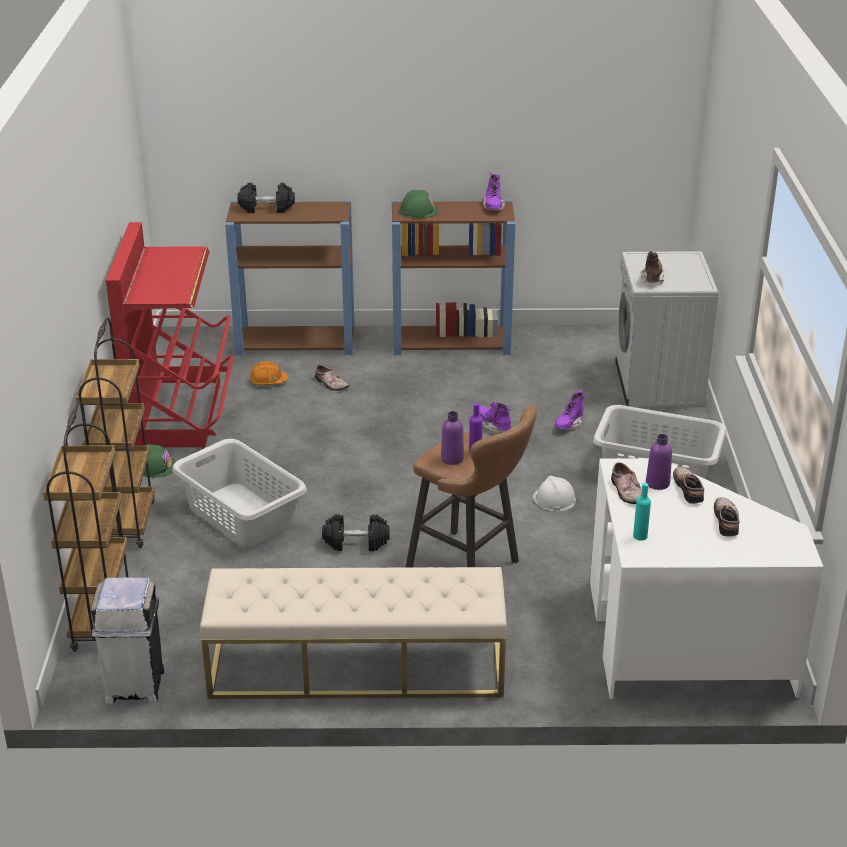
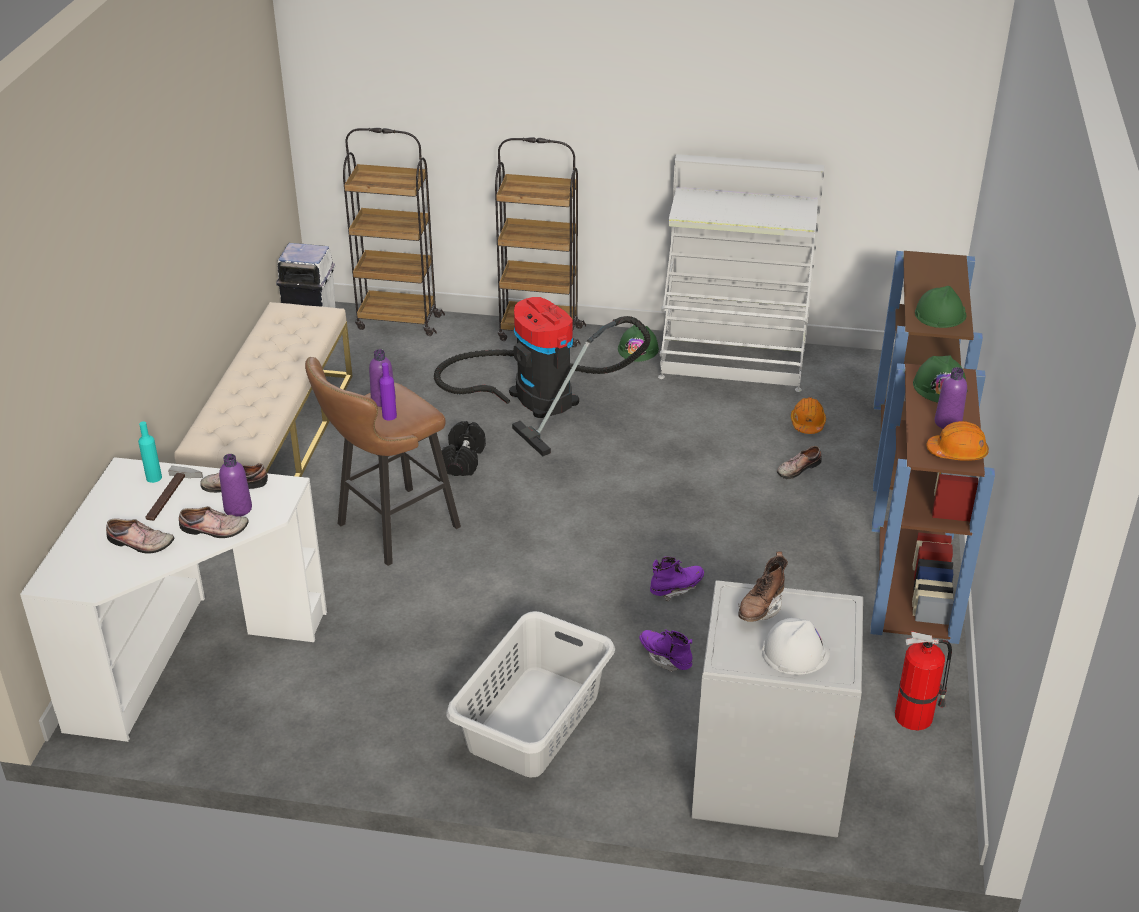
camera: 100 degrees right, 5 degrees up
red shoe rack [106,222,234,449] -> white shoe rack [658,154,825,392]
grey laundry basket [172,439,307,547] -> vacuum cleaner [434,297,651,456]
black dumbbell [237,183,295,213] -> none
purple boot [482,173,505,211] -> orange hard hat [926,421,989,461]
white hard hat [533,476,576,512] -> white hard hat moved to [762,618,830,675]
brown boot [641,251,664,284] -> brown boot turned 105 degrees clockwise [738,551,788,622]
none -> hammer [145,466,203,521]
none -> fire extinguisher [895,631,952,731]
none -> green hard hat [915,286,967,328]
none -> purple bottle [935,367,967,429]

